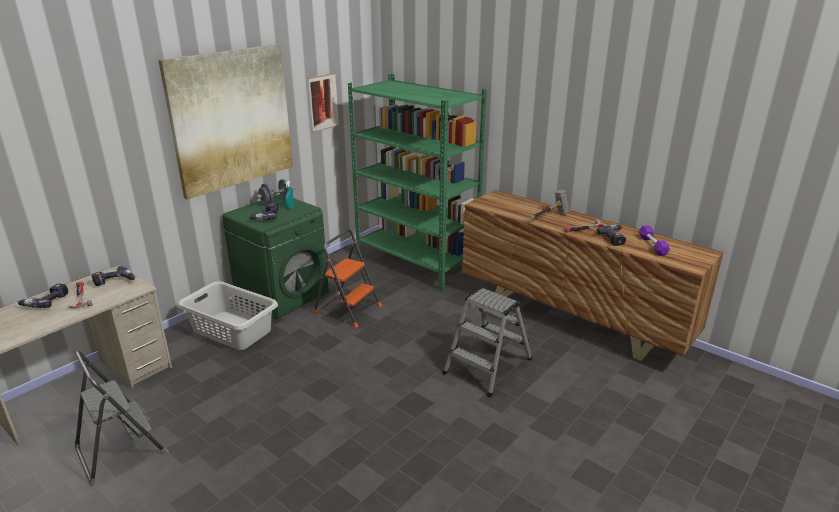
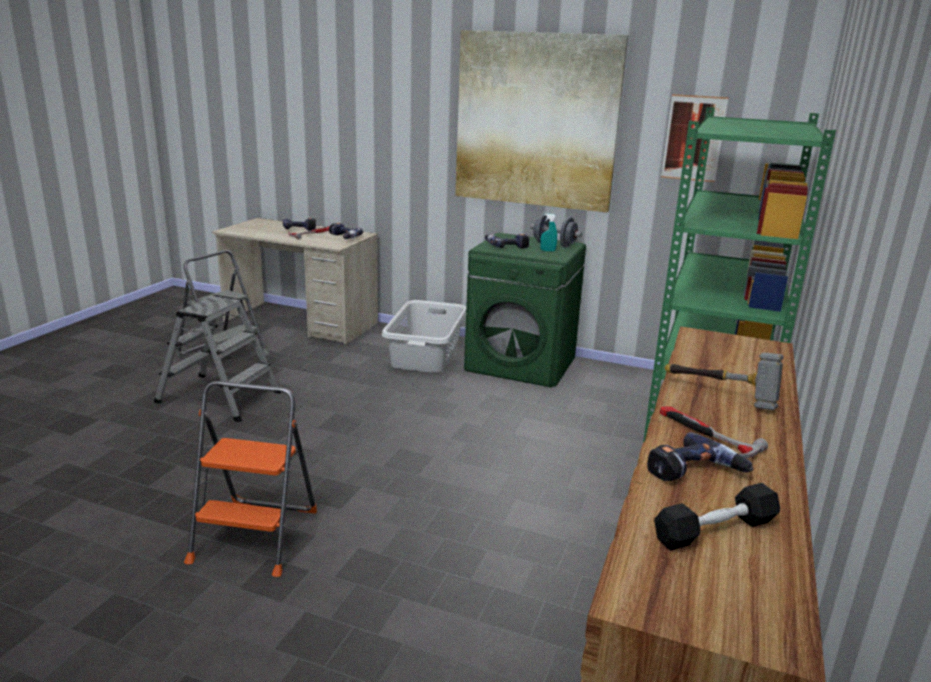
camera: 70 degrees right, 5 degrees down
orange step ladder [313,229,382,328] -> orange step ladder moved to [184,381,317,577]
grey step ladder [442,287,532,398] -> grey step ladder moved to [154,295,282,422]
purple dumbbell [639,226,670,256] -> black dumbbell [654,483,780,550]

